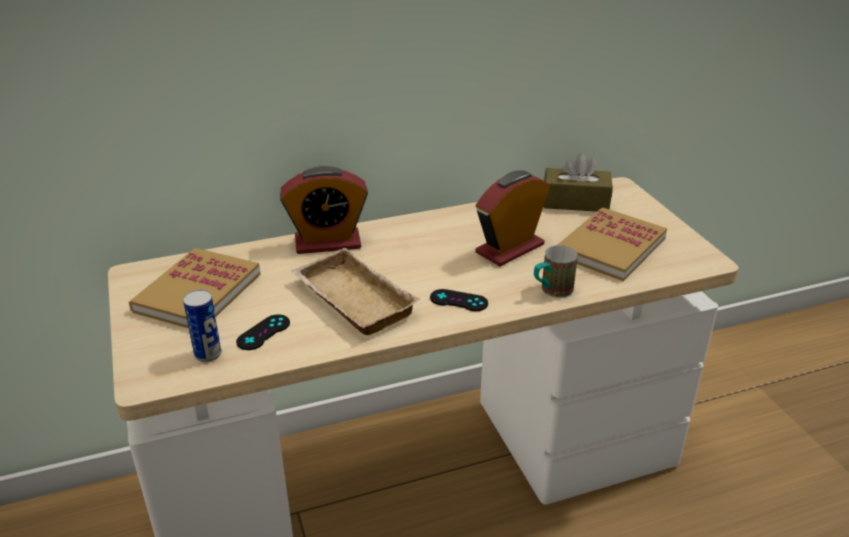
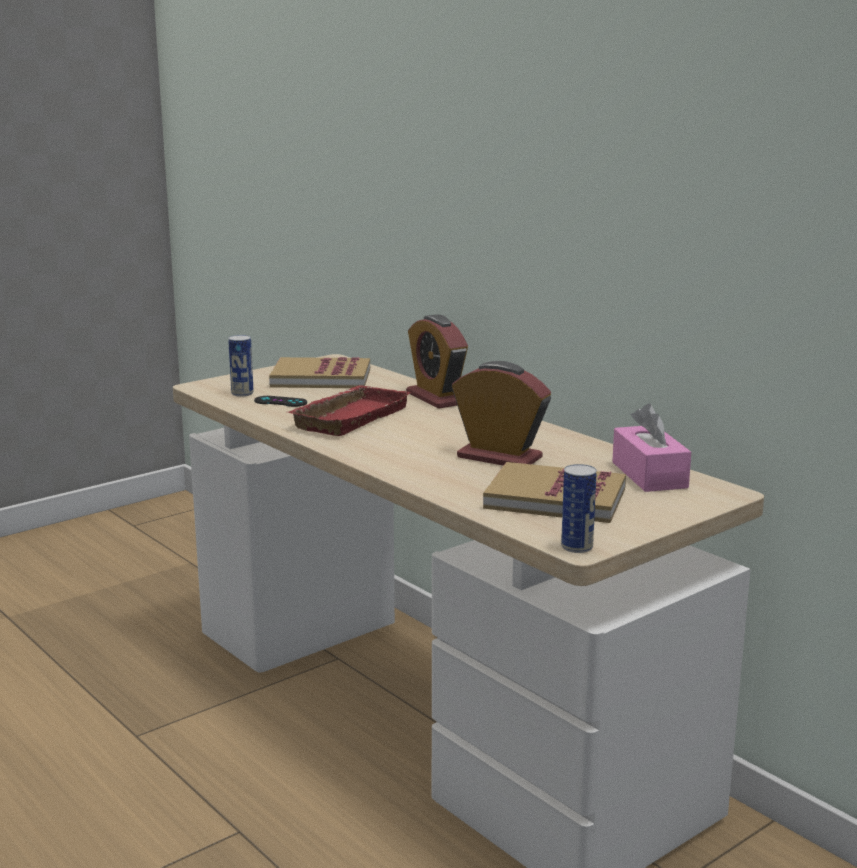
camera: 70 degrees right, 15 degrees down
beige tray [291,248,420,335] -> red tray [289,385,412,436]
black game controller [430,289,488,311] -> none
mug [534,245,578,298] -> none
brown tissue box [544,153,613,212] -> pink tissue box [612,404,691,492]
none -> can [561,464,597,553]

